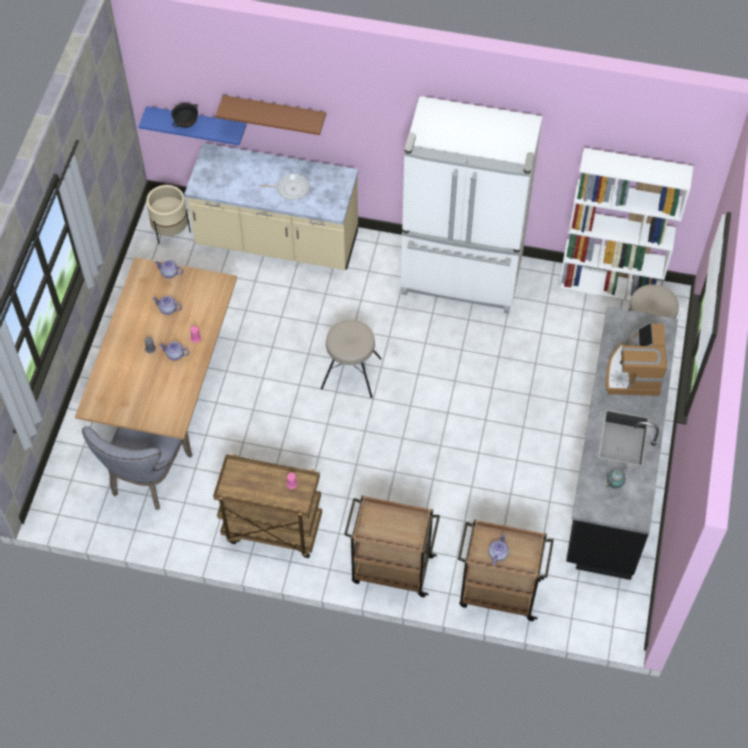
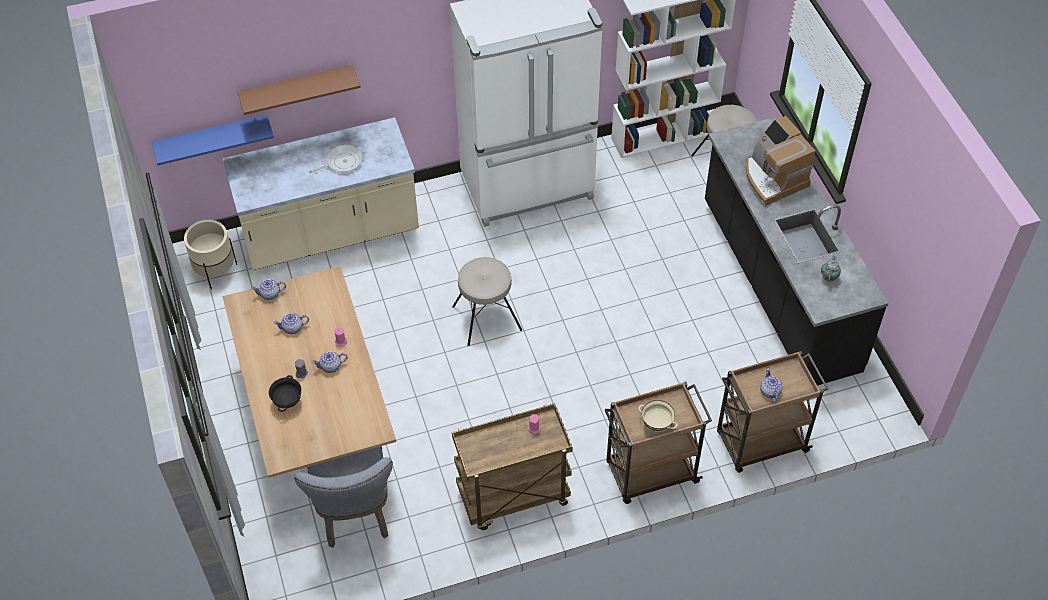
camera: 30 degrees left, 5 degrees down
black bowl [171,103,198,128] -> black bowl moved to [269,375,301,412]
none -> beige bowl [639,400,678,432]

